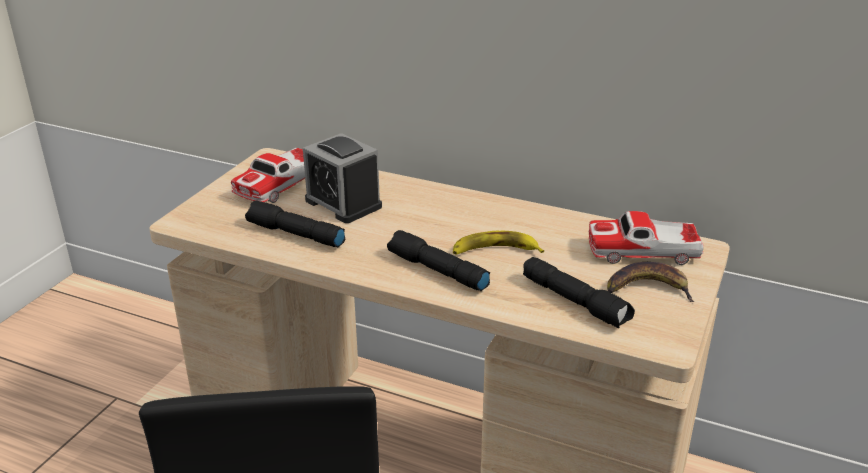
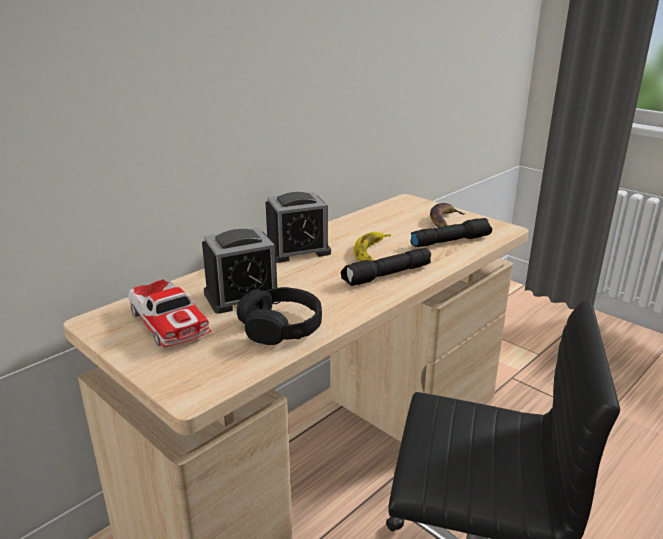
camera: 70 degrees left, 5 degrees down
black flashlight [245,201,345,247] -> black headphones [237,287,322,345]
toy car [589,211,704,265] -> none
none -> alarm clock [265,192,331,263]

